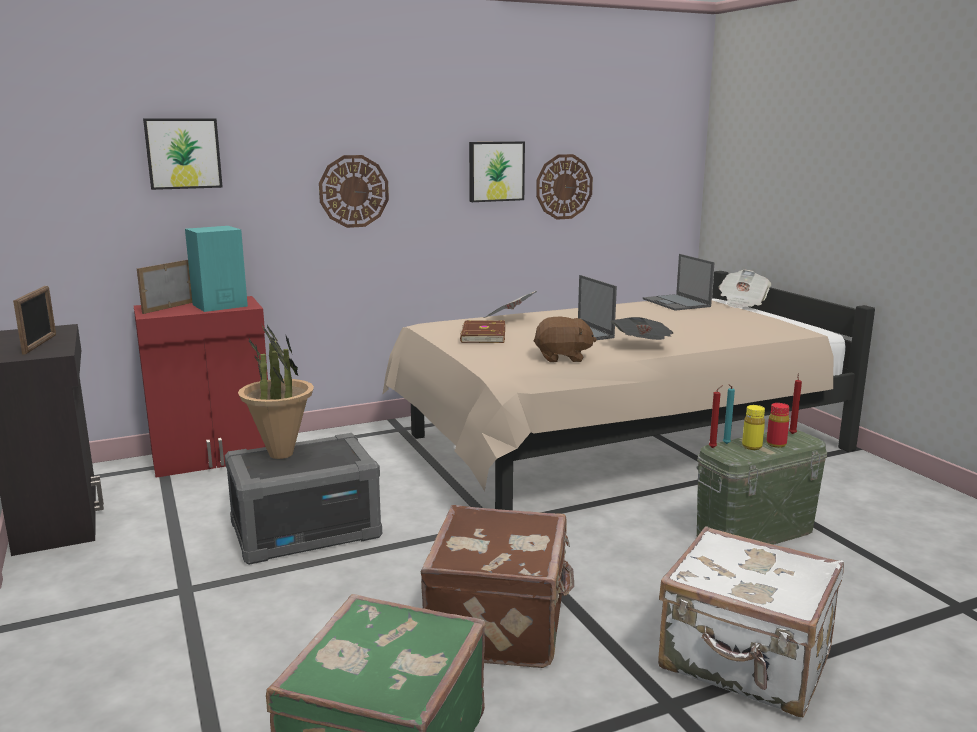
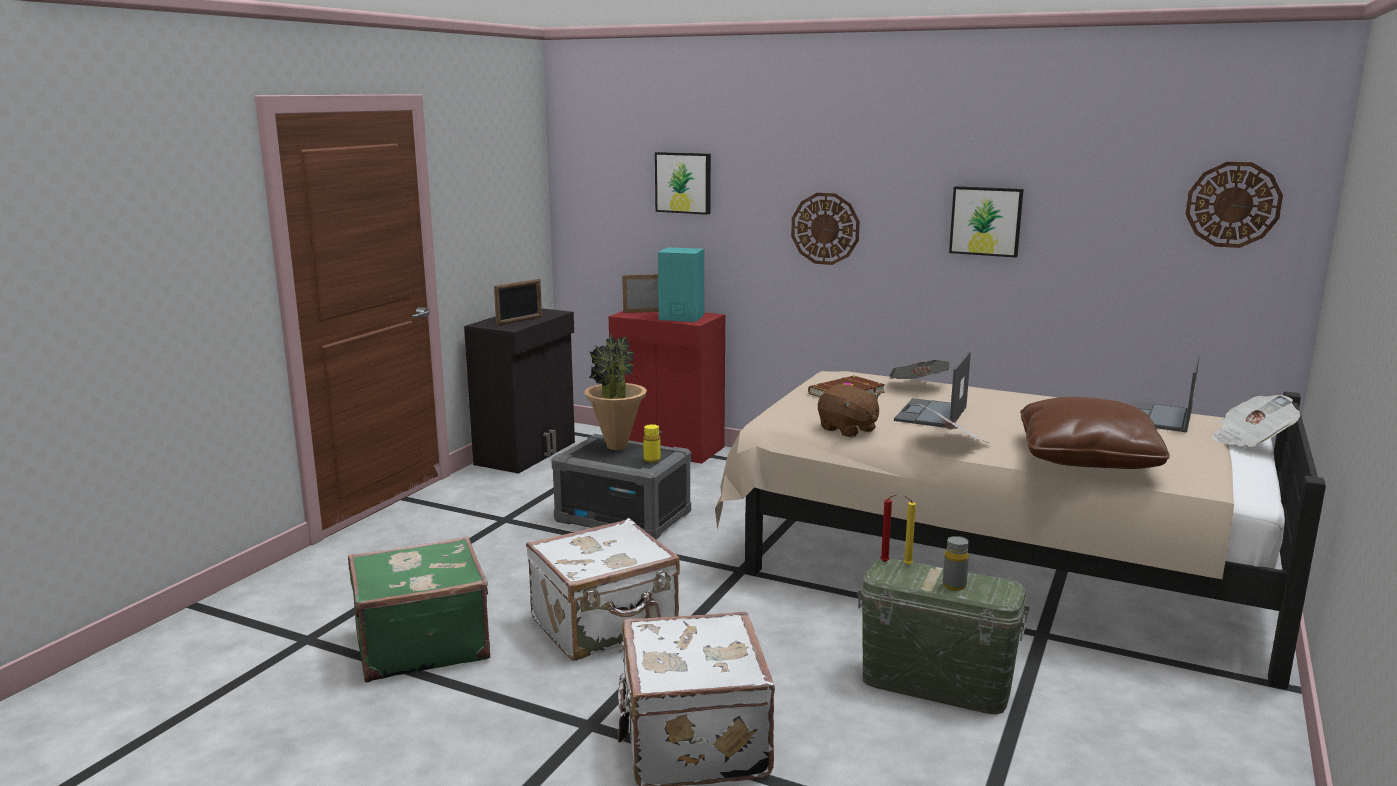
camera: 50 degrees right, 0 degrees up
brown suitcase [421,505,574,668] -> white suitcase [526,518,680,661]
wall clock [536,154,593,220] -> wall clock moved to [1186,162,1283,248]
turquoise candle [723,384,735,444] -> yellow candle [904,496,916,565]
yellow bottle [742,405,765,450] -> yellow bottle moved to [643,424,660,463]
red bottle [767,403,789,448] -> grey bottle [943,536,969,591]
red candle [789,373,802,434] -> none
none -> brown pillow [1020,397,1170,469]

